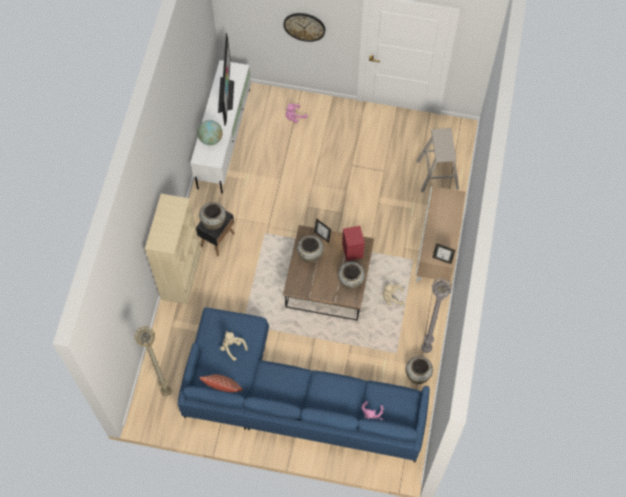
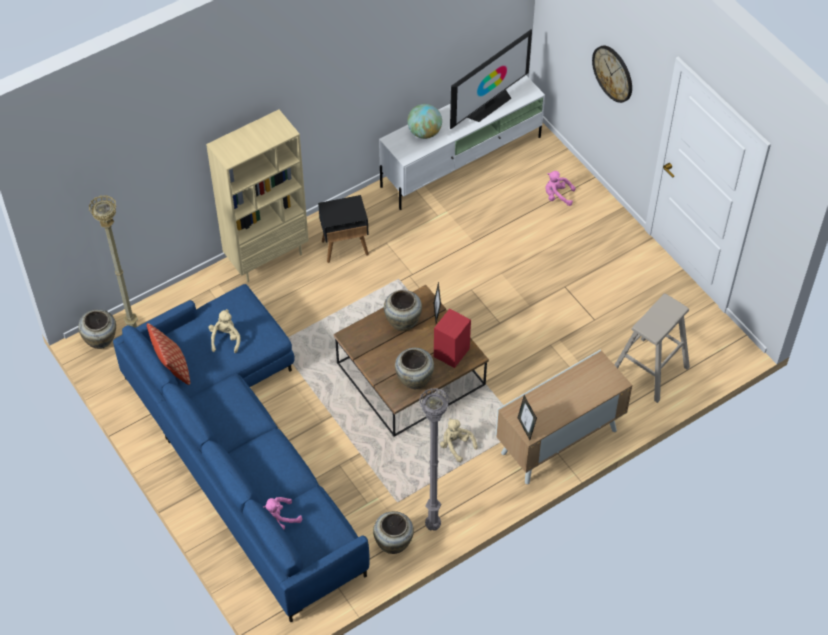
camera: 45 degrees right, 10 degrees down
beige vase [199,202,226,230] -> beige vase moved to [78,309,116,349]

